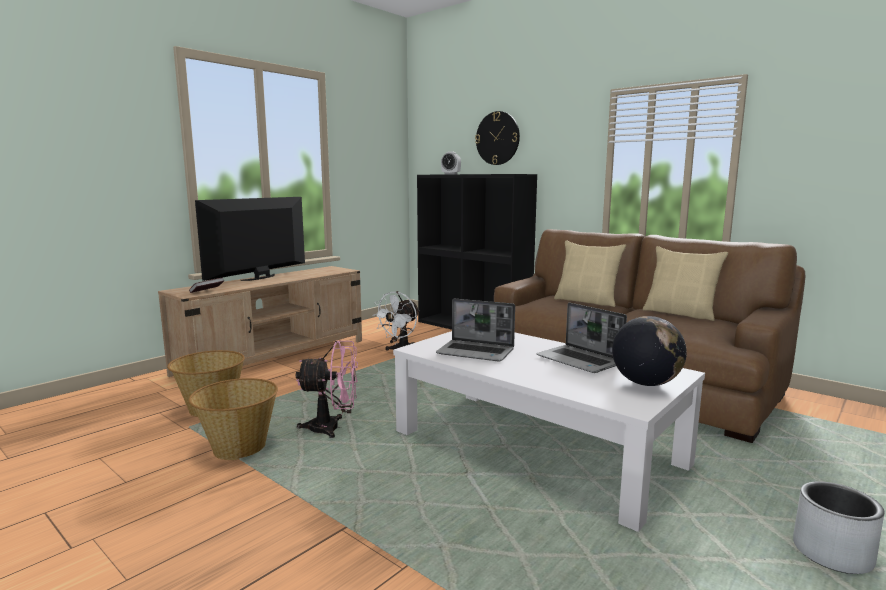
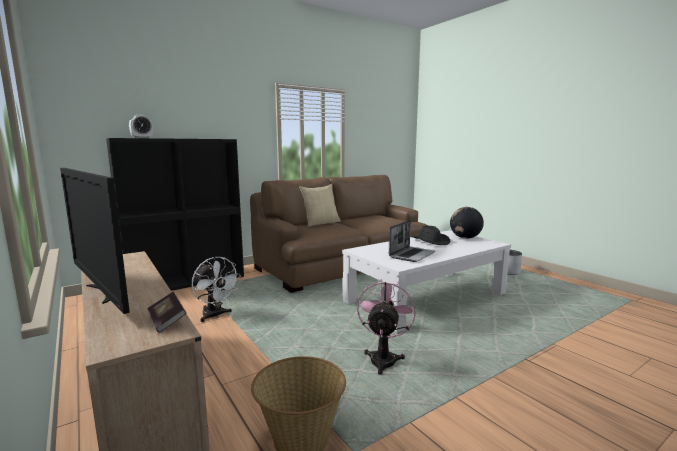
camera: 75 degrees left, 0 degrees up
basket [189,378,278,460] -> none
wall clock [475,111,520,165] -> none
laptop [536,303,627,373] -> black hat [412,226,450,245]
beige pillow [643,246,728,321] -> none

